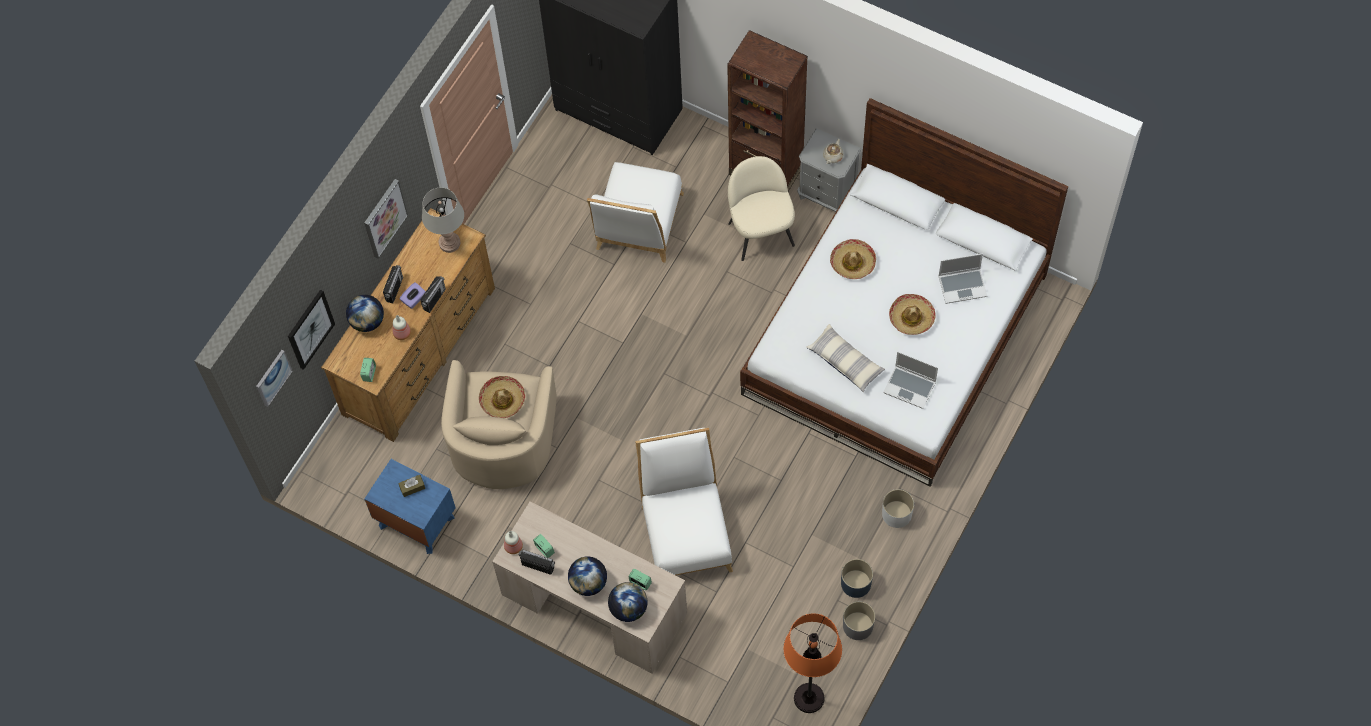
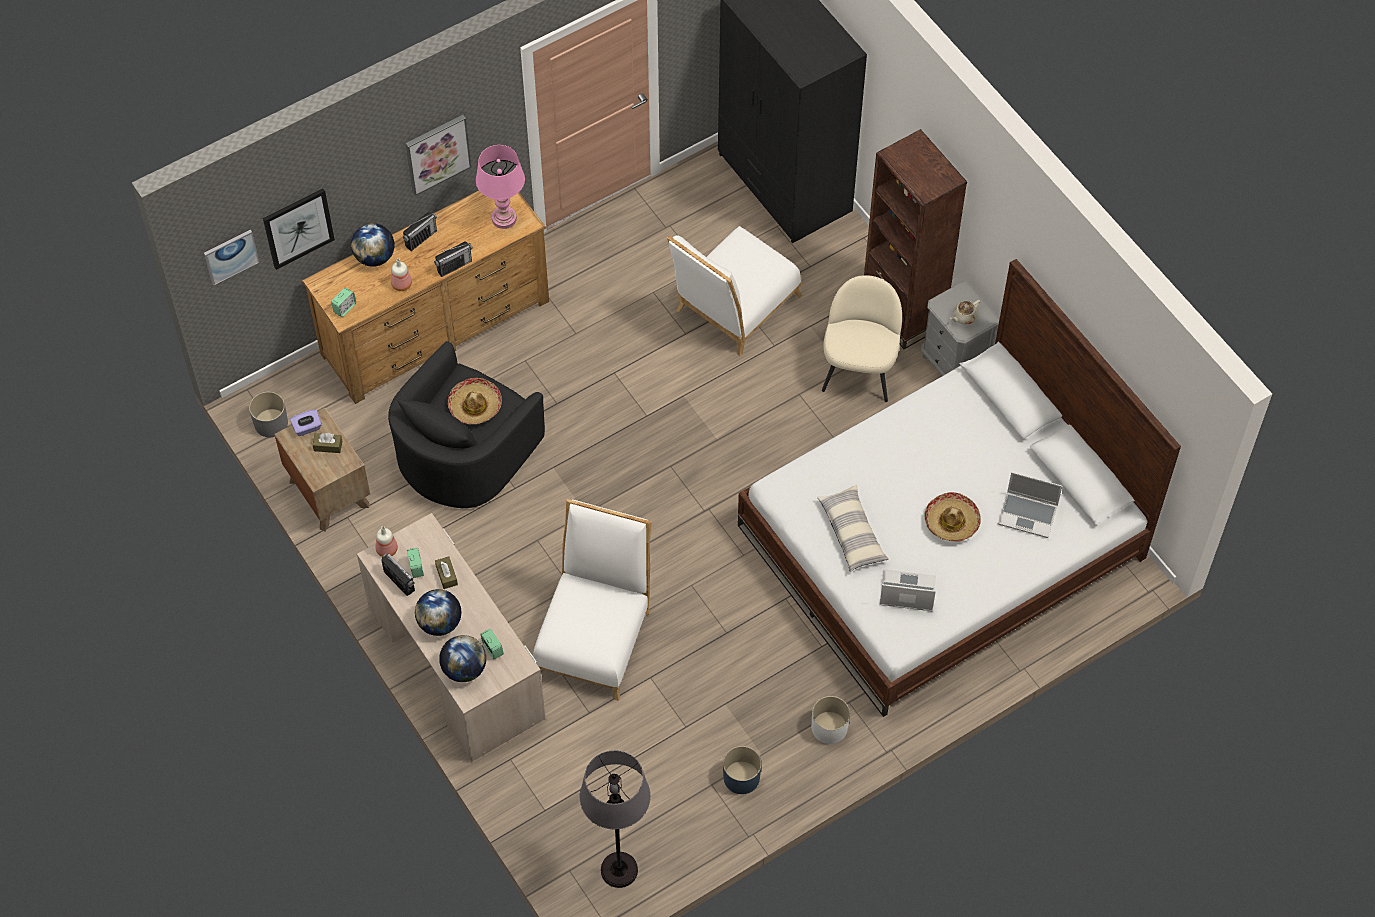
camera: 25 degrees right, 5 degrees down
blue nightstand [365,459,456,554] -> brown nightstand [274,408,370,532]
purple tissue box [399,282,426,309] -> purple tissue box moved to [290,410,322,436]
grey table lamp [422,187,464,253] -> pink table lamp [476,145,525,229]
beige armchair [441,360,557,489] -> black armchair [388,341,545,508]
orange floor lamp [784,613,842,713] -> grey floor lamp [580,750,651,888]
hat [830,239,876,279] -> none
grey planter [843,601,875,640] -> grey planter moved to [249,391,288,437]
laptop [883,352,938,409] -> laptop turned 135 degrees clockwise [880,569,936,611]
none -> brown tissue box [435,556,458,589]

